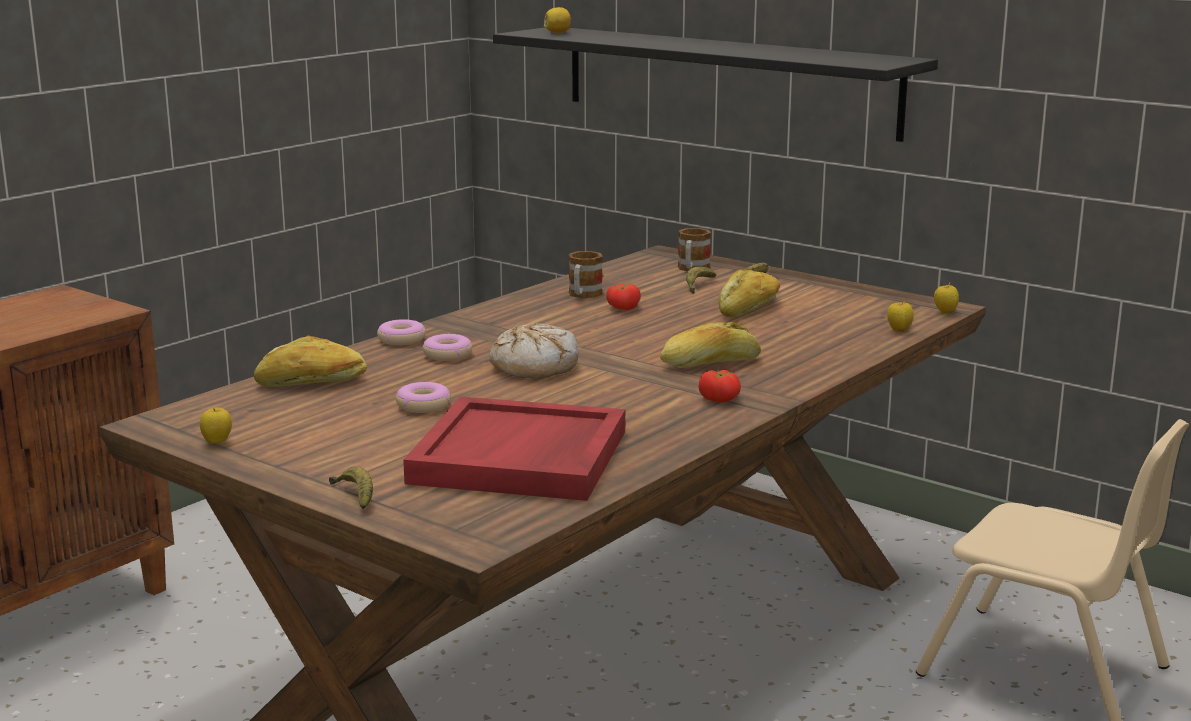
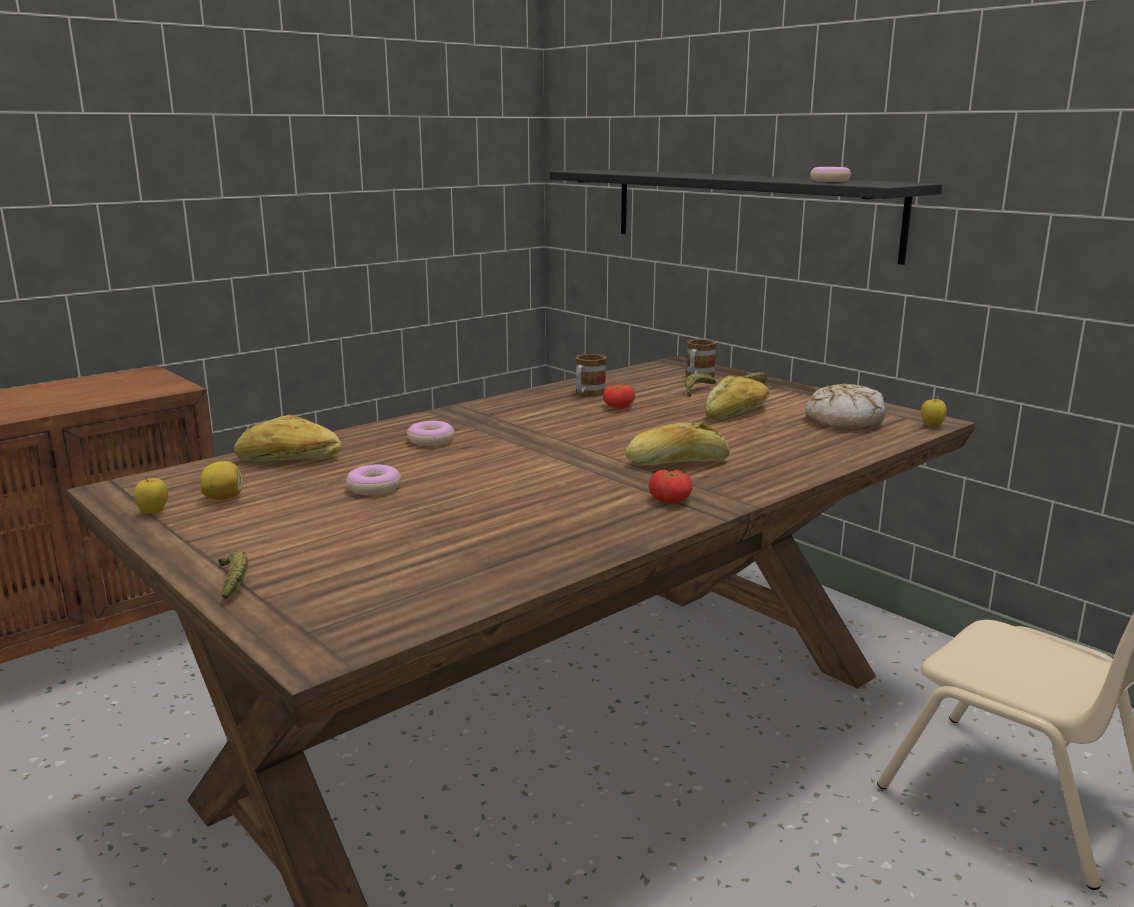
camera: 10 degrees right, 0 degrees up
donut [377,319,426,345] -> donut moved to [810,167,851,182]
red tray [403,397,625,501] -> none
bread [489,323,578,379] -> bread moved to [805,384,886,430]
lemon [544,7,571,33] -> lemon moved to [201,461,243,500]
apple [887,300,914,331] -> none

